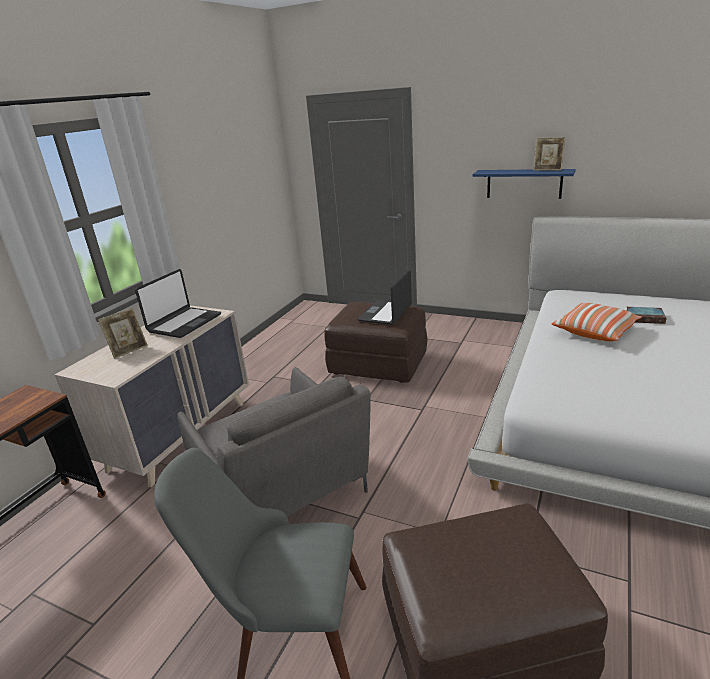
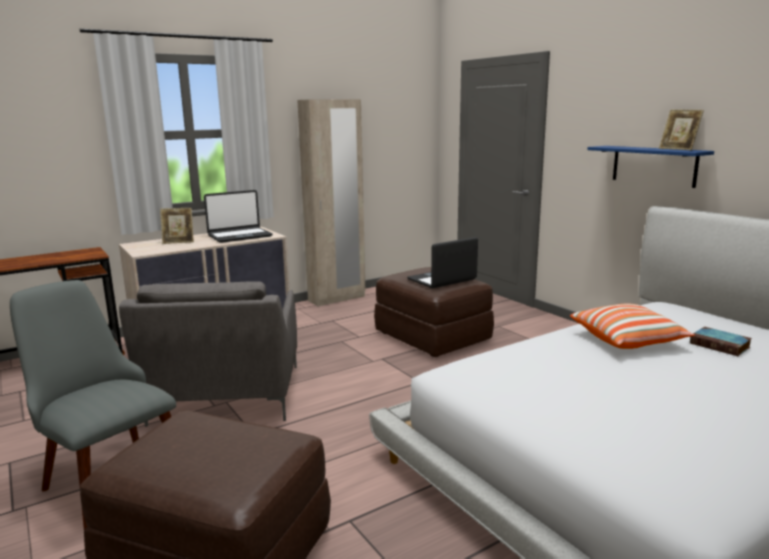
camera: 30 degrees right, 10 degrees down
none -> beige wardrobe [297,99,365,306]

